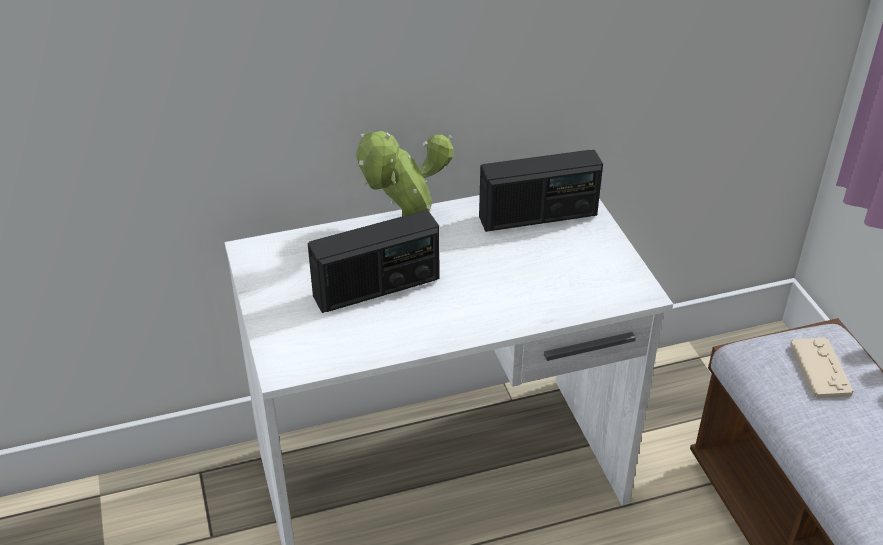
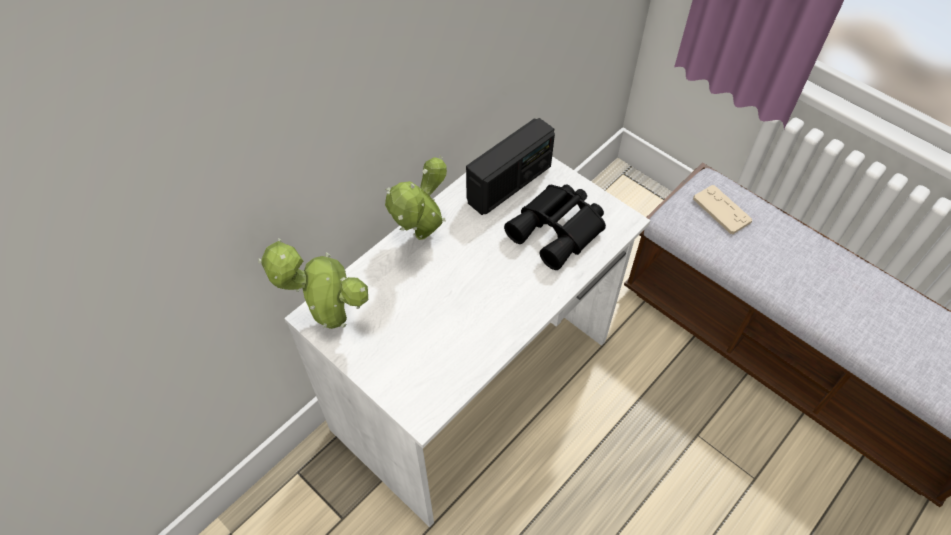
camera: 30 degrees left, 15 degrees up
radio [308,211,439,313] -> none
none -> potted plant [258,238,368,329]
none -> black binoculars [504,185,606,270]

